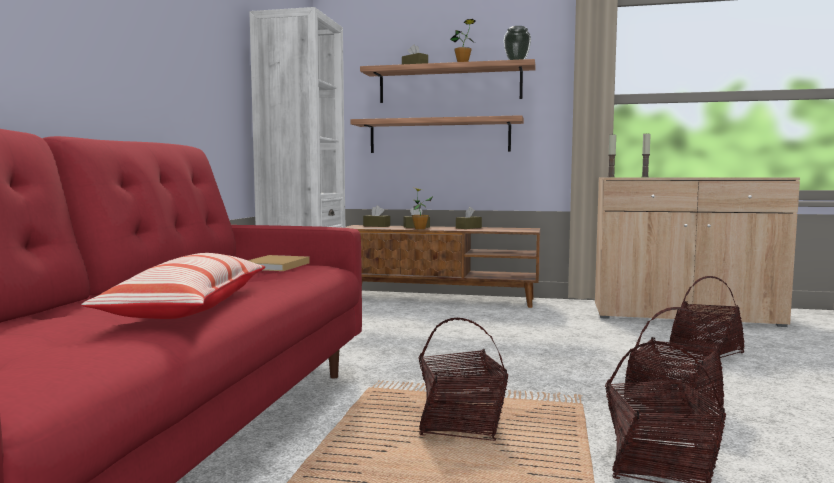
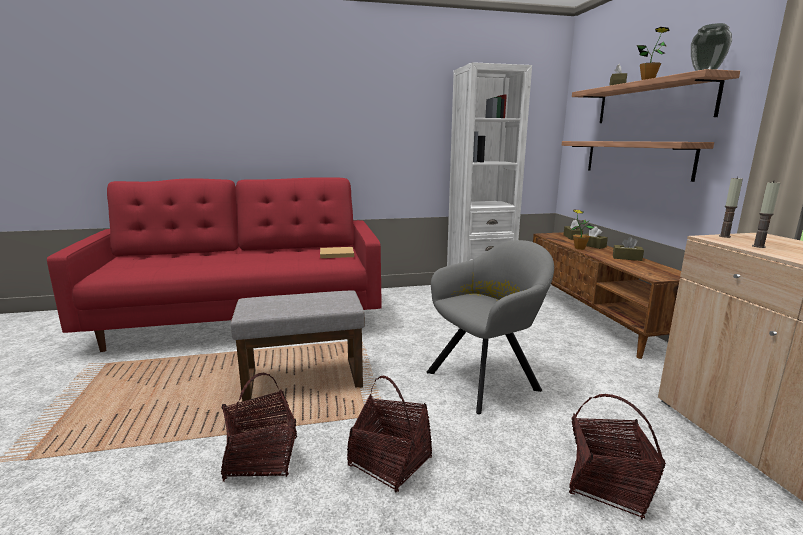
camera: 65 degrees right, 10 degrees up
pillow [81,253,265,319] -> none
basket [418,318,509,441] -> grey ottoman [230,290,365,401]
none -> grey armchair [427,240,554,414]

